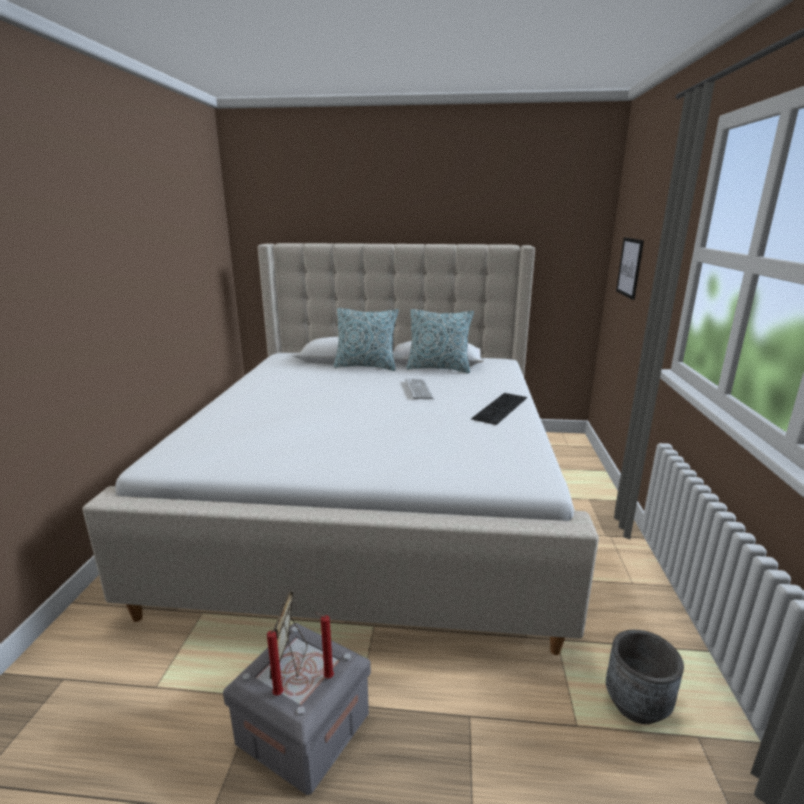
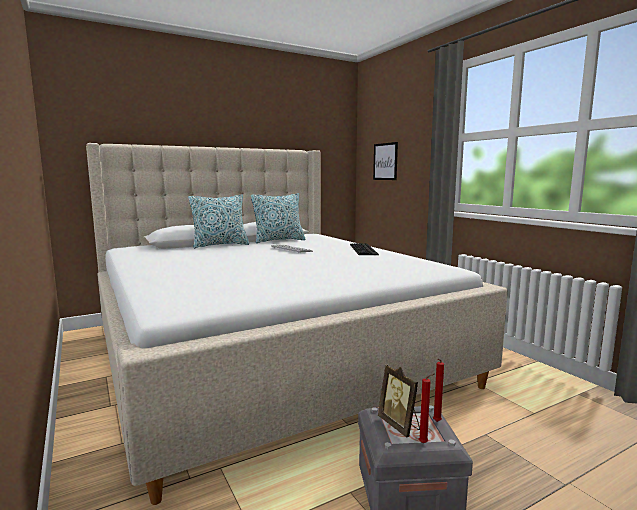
camera: 35 degrees left, 10 degrees down
grey planter [606,630,684,724] -> none

